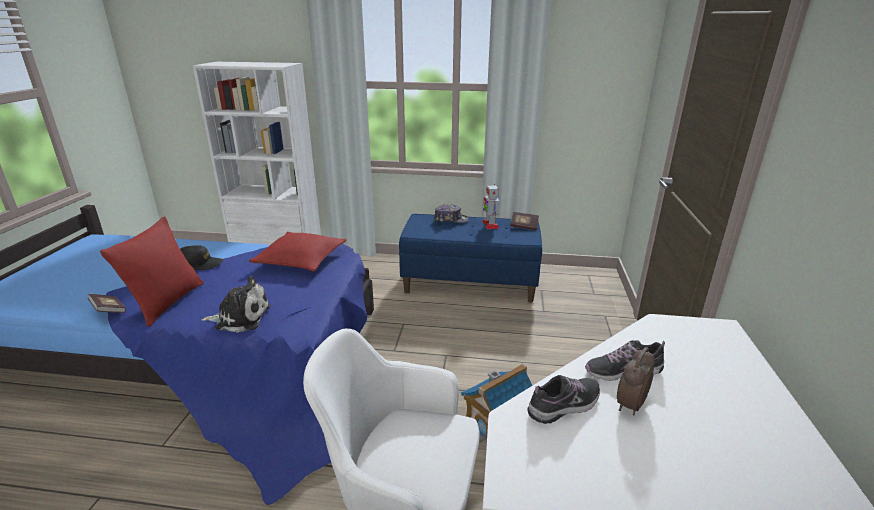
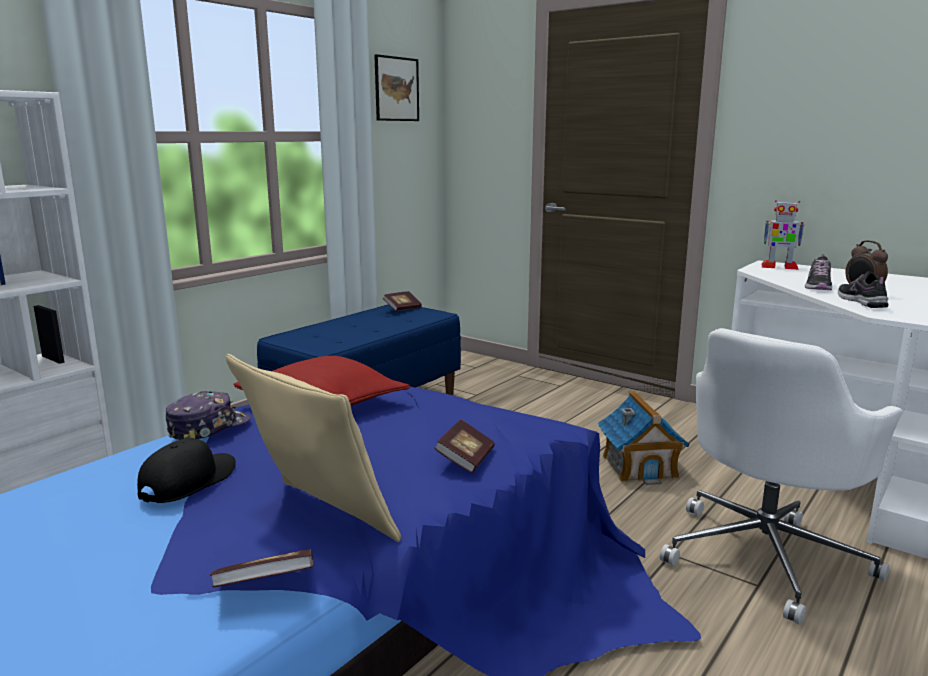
camera: 60 degrees left, 10 degrees down
red pillow [100,216,204,327] -> beige pillow [225,354,401,542]
plush toy [201,276,270,333] -> book [434,419,495,473]
cap [434,204,469,223] -> cap moved to [166,391,251,440]
toy robot [482,184,500,229] -> toy robot moved to [762,200,804,270]
none -> picture [374,54,419,121]

